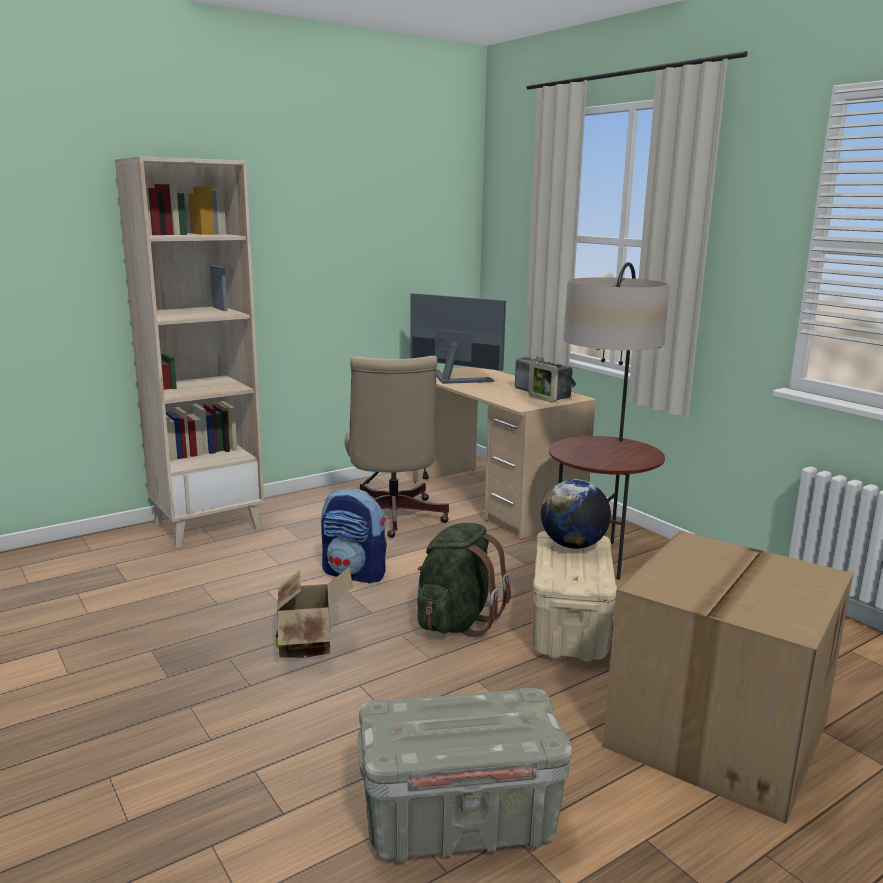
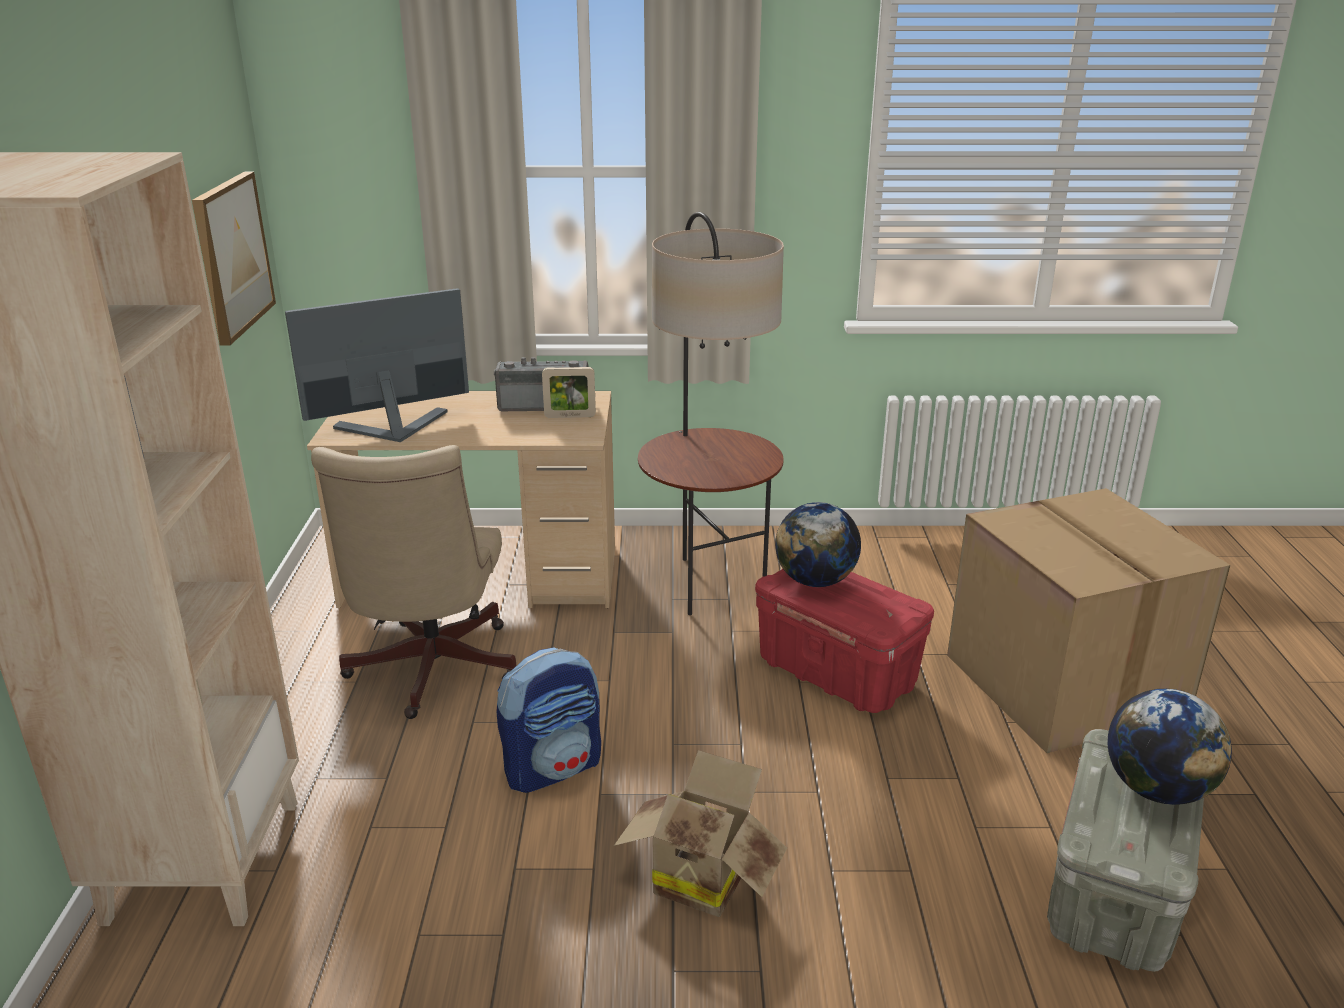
camera: 55 degrees left, 10 degrees up
beige office chair [345,356,449,538] -> beige office chair turned 60 degrees clockwise [311,445,517,719]
green backpack [417,523,511,637] -> none
beige storage box [532,531,617,662] -> red storage box [755,569,934,713]
none -> picture [192,172,276,345]
none -> globe [1108,689,1232,805]

